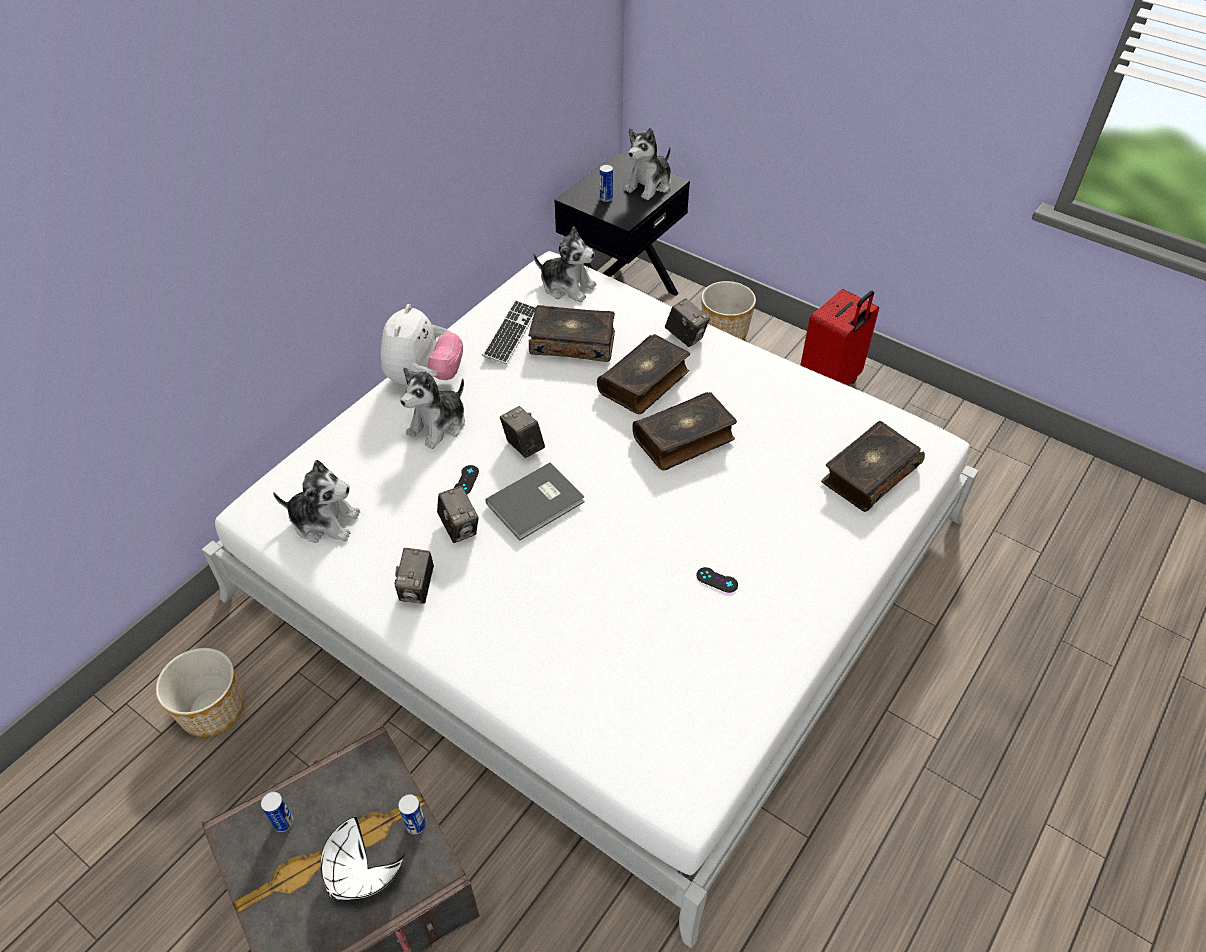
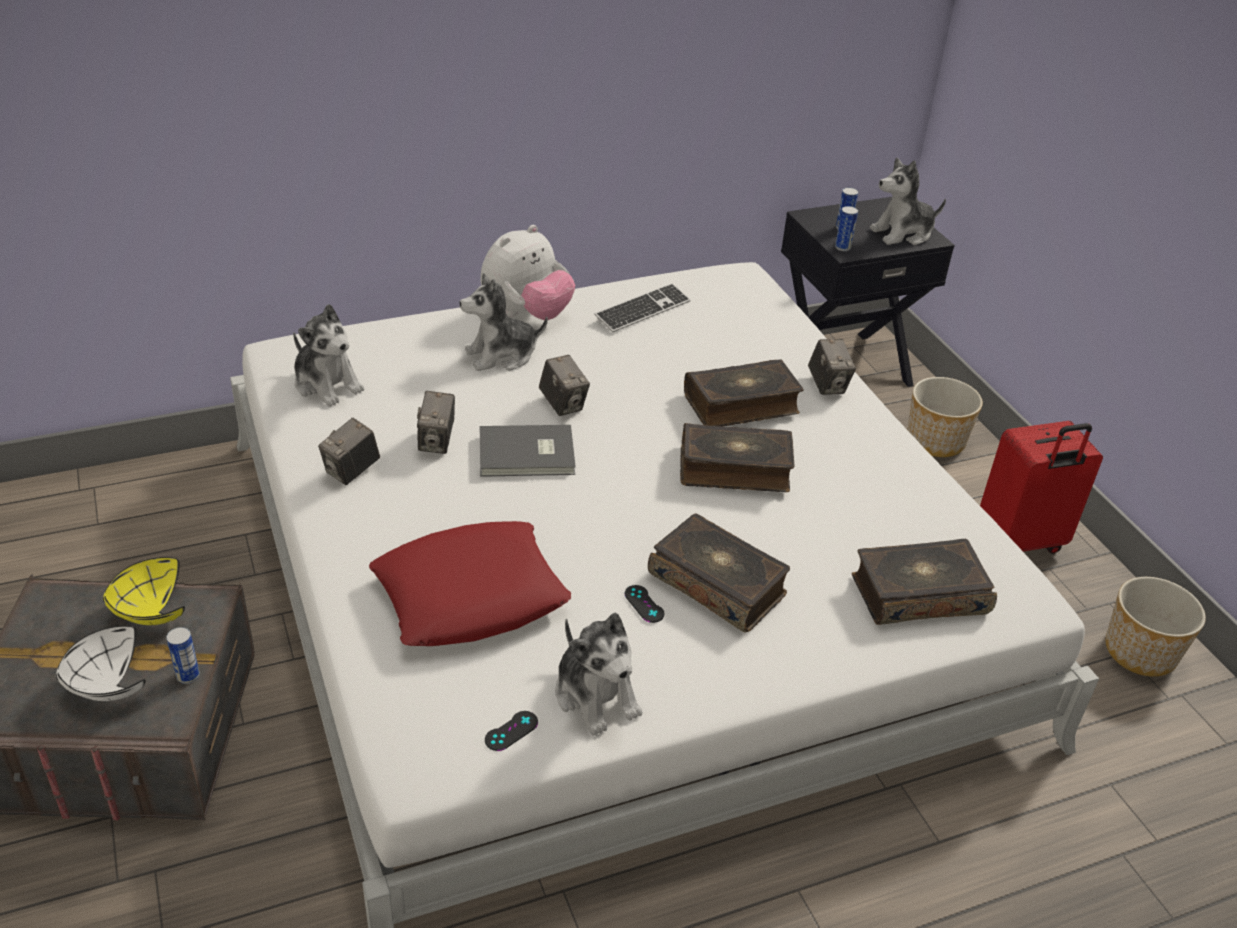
camera: 30 degrees right, 10 degrees down
planter [155,648,244,737] -> planter moved to [1106,577,1206,677]
can [261,792,294,832] -> can moved to [835,206,858,251]
black game controller [454,465,479,494] -> black game controller moved to [485,711,538,751]
camera [500,406,545,458] -> camera turned 150 degrees clockwise [539,355,590,416]
book [528,305,615,362] -> book moved to [648,513,790,632]
plush toy [534,226,596,302] -> plush toy moved to [555,613,642,736]
none -> yellow bowl [103,557,185,625]
none -> red pillow [369,521,571,646]

